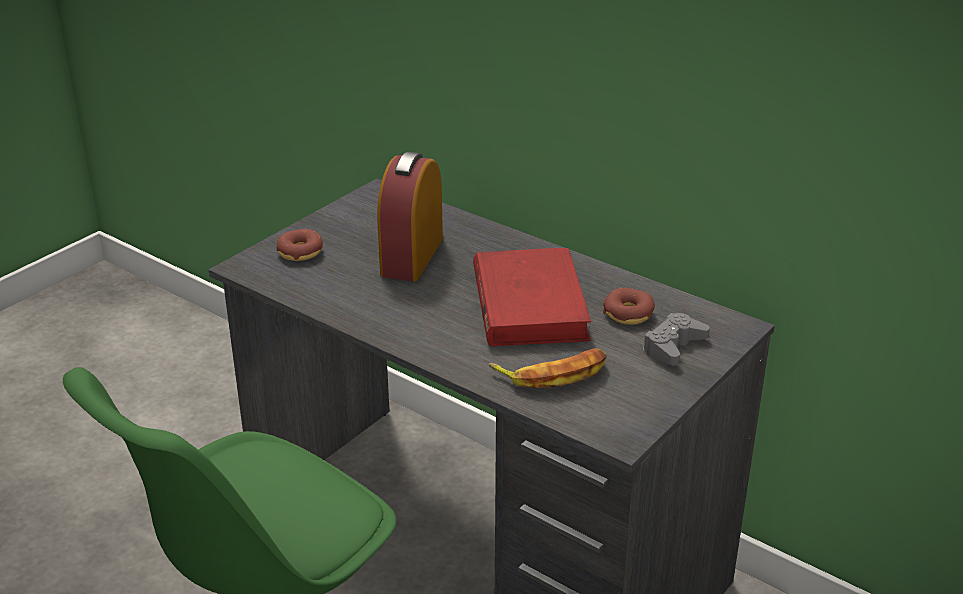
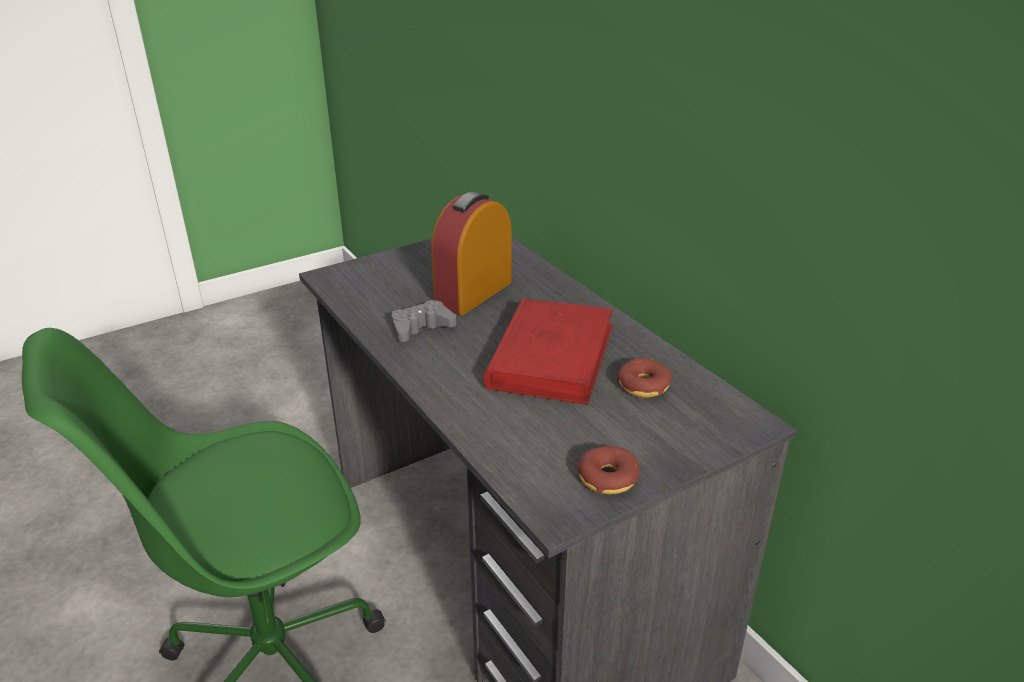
camera: 20 degrees right, 0 degrees up
donut [276,229,323,261] -> donut moved to [578,446,639,494]
banana [489,348,607,388] -> none
grey game controller [643,313,710,365] -> grey game controller moved to [391,300,457,342]

